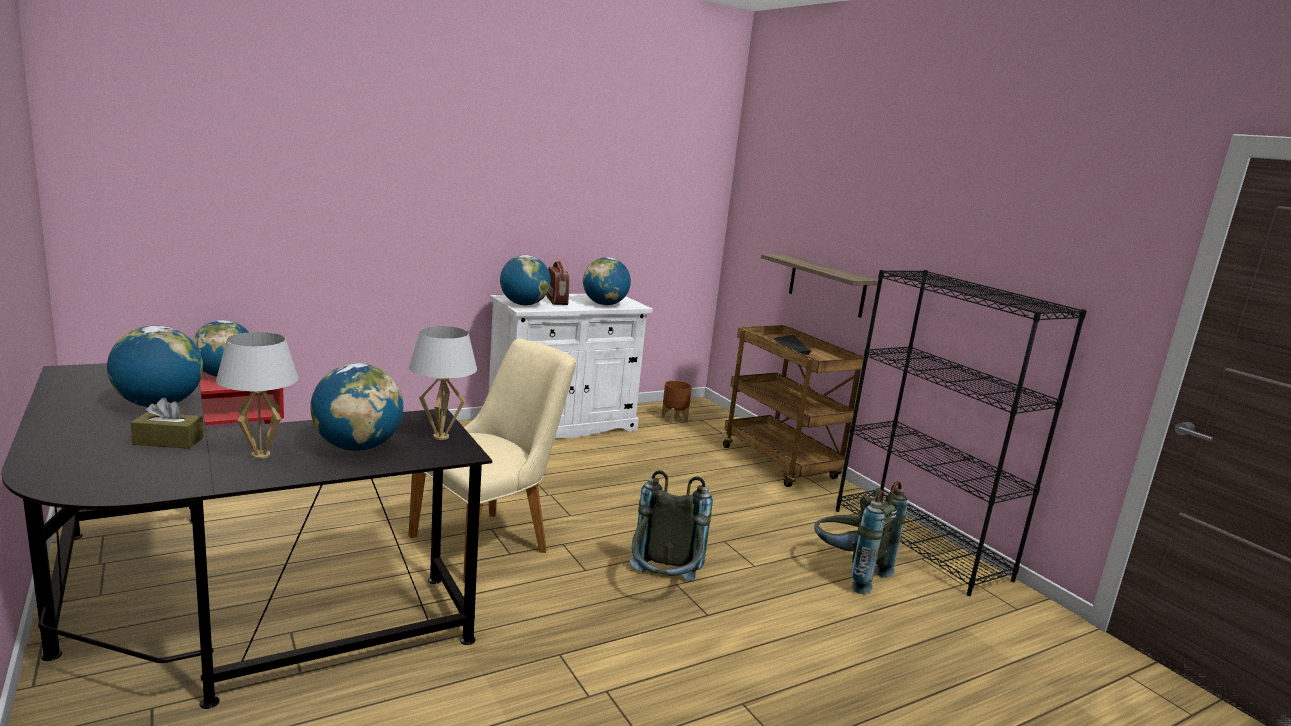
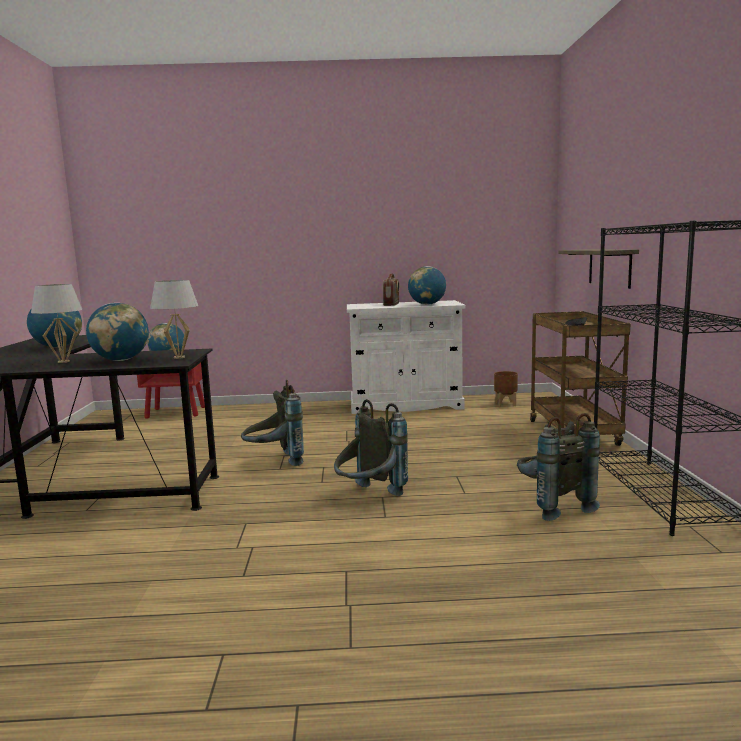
camera: 30 degrees right, 5 degrees down
brown tissue box [131,398,204,449] -> none
beige chair [408,339,576,583] -> grey backpack [241,380,304,466]
globe [500,255,551,305] -> none

